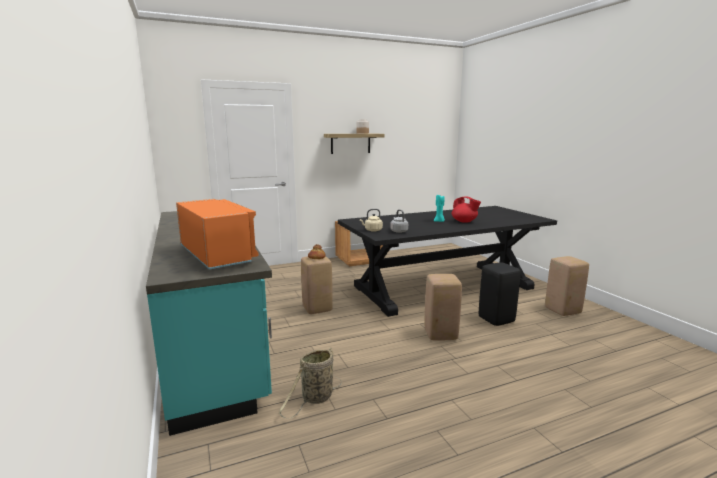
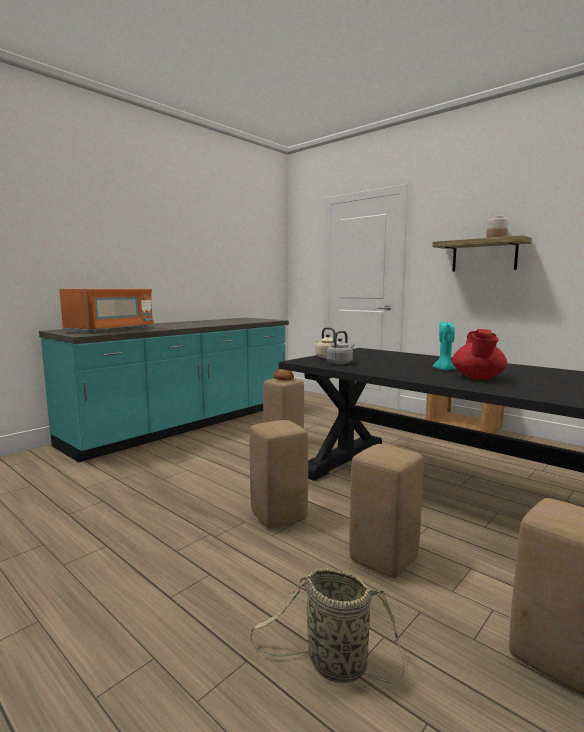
camera: 65 degrees right, 5 degrees down
basket [278,348,342,419] -> basket moved to [250,568,404,683]
black stool [479,262,521,326] -> beige stool [349,444,424,578]

